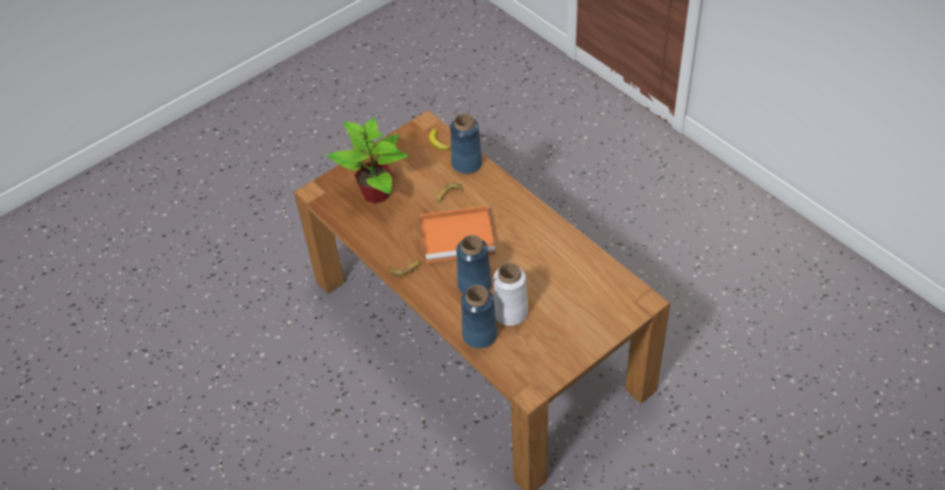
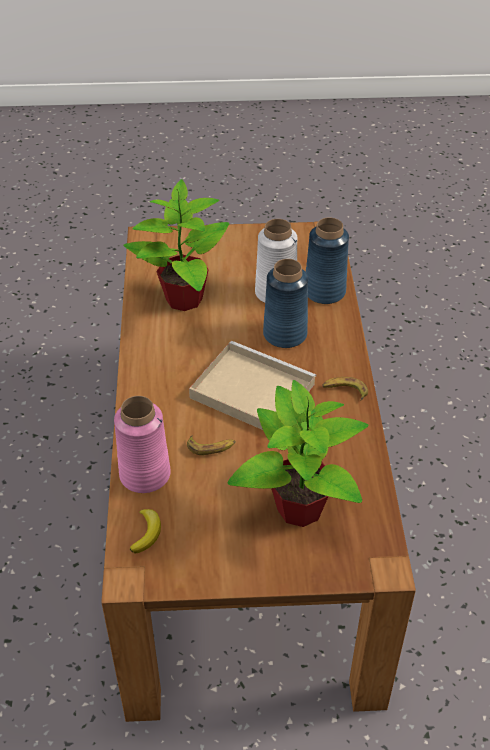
camera: 145 degrees left, 5 degrees down
orange tray [420,206,496,263] -> beige tray [189,341,316,430]
blue vase [450,114,482,174] -> pink vase [114,396,171,493]
none -> potted plant [123,179,229,311]

